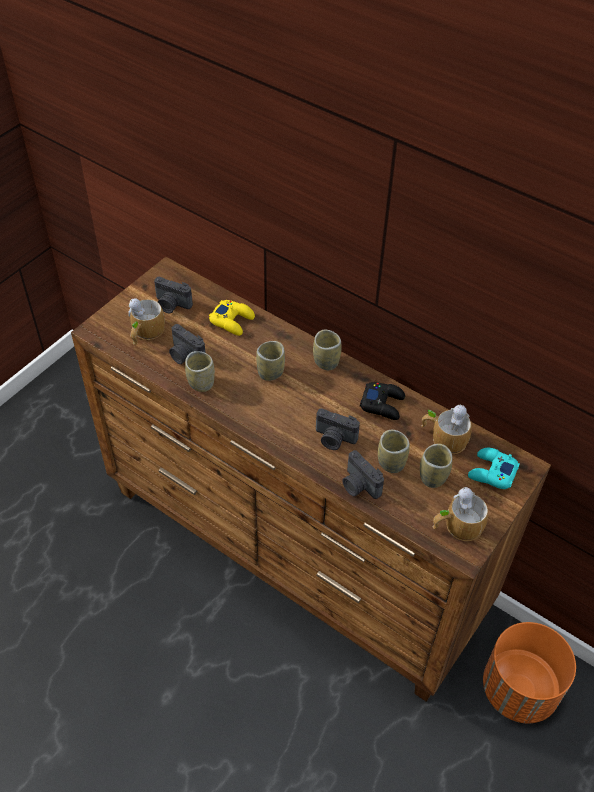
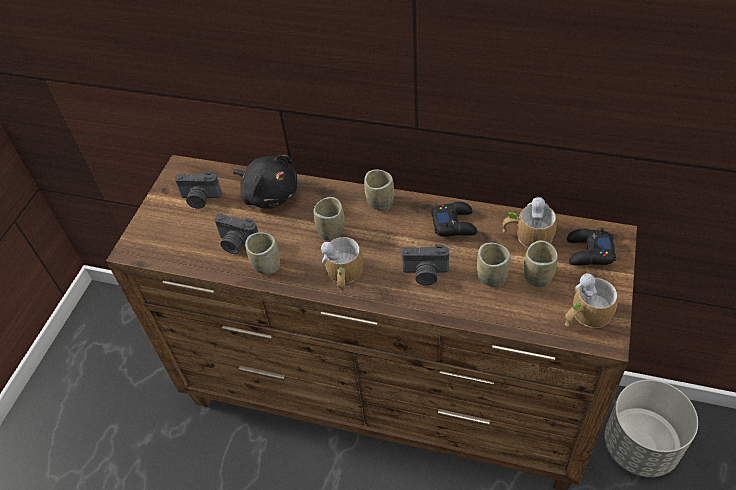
camera: 15 degrees left, 0 degrees up
mug [128,298,165,345] -> mug moved to [321,237,363,293]
yellow game controller [209,300,255,336] -> black plush toy [233,154,297,209]
camera [342,450,384,499] -> none
turquoise game controller [468,448,520,489] -> black game controller [567,228,616,266]
orange planter [483,622,576,724] -> grey planter [605,380,698,477]

